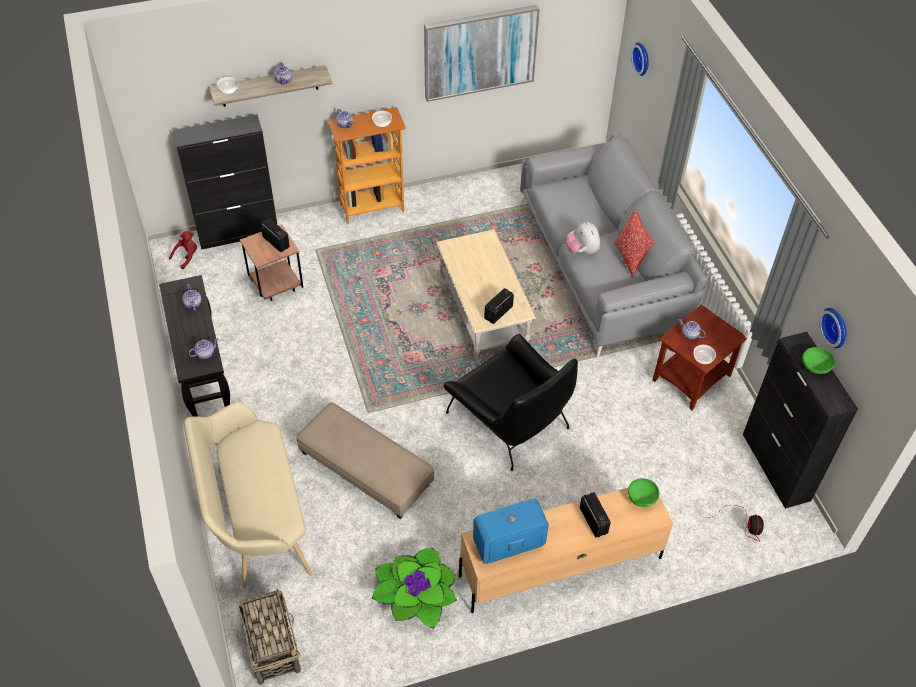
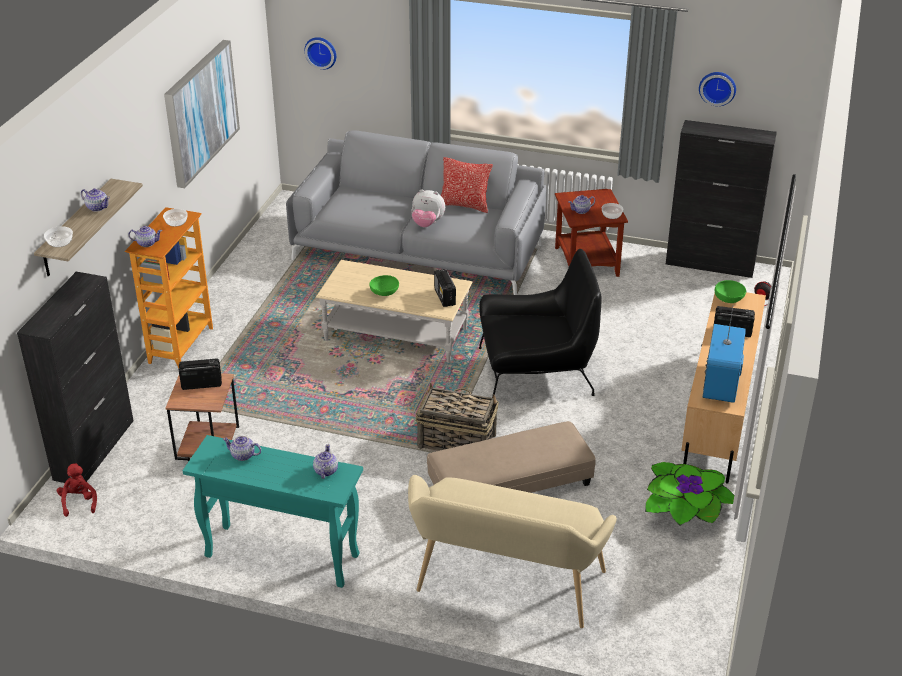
camera: 55 degrees left, 15 degrees down
black console table [159,275,230,417] -> turquoise console table [182,435,363,588]
basket [238,589,301,685] -> basket moved to [415,383,499,451]
green bowl [802,347,835,374] -> green bowl moved to [369,275,399,296]

